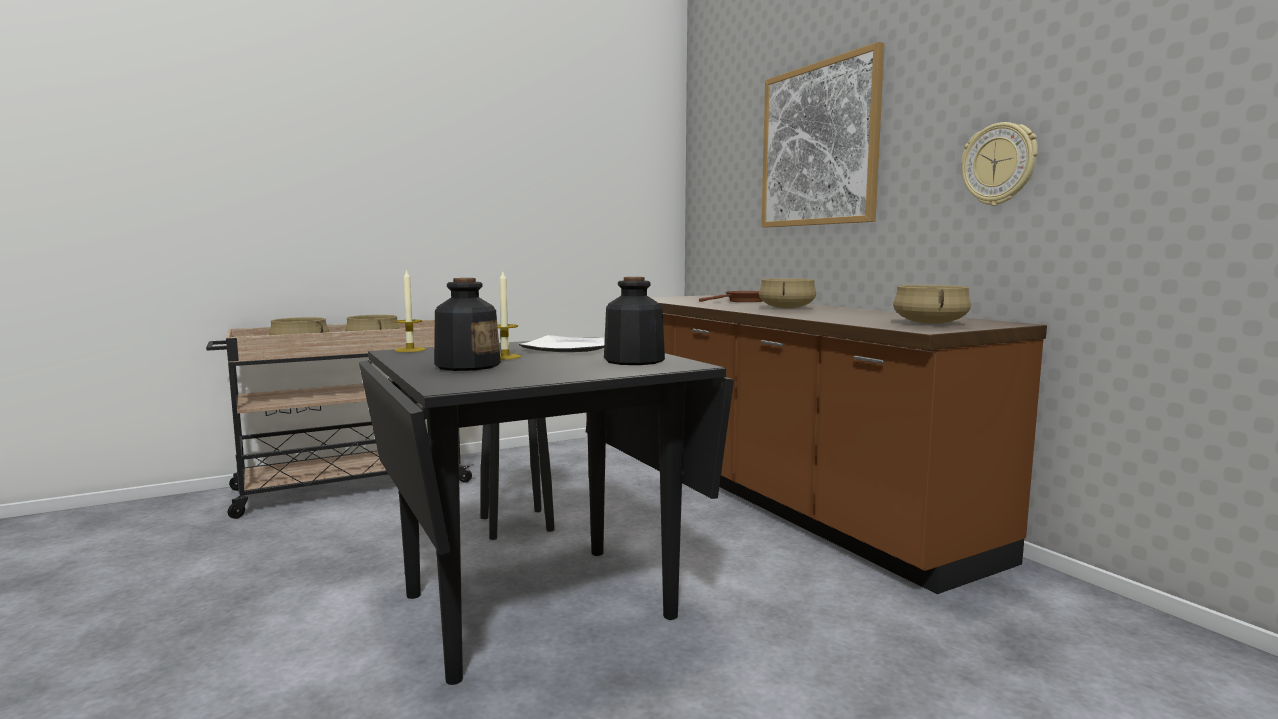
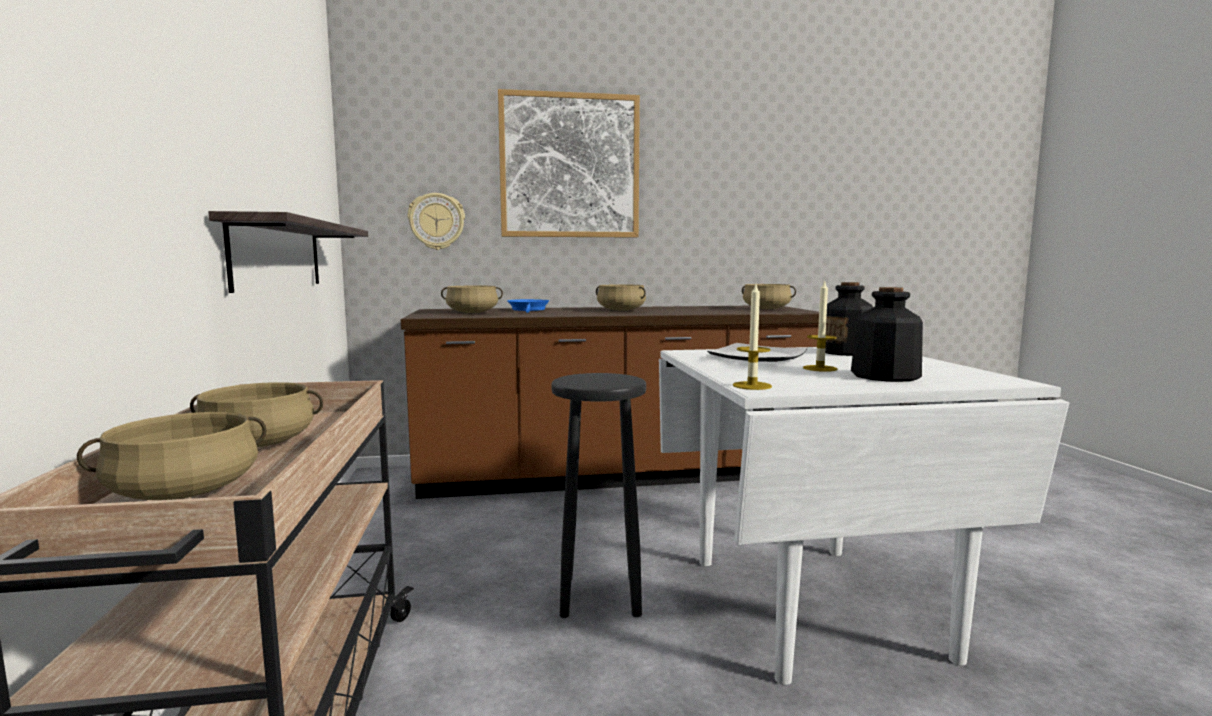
camera: 70 degrees left, 0 degrees up
black dining table [359,337,734,685] -> white dining table [659,347,1069,685]
brown frying pan [699,291,763,302] -> blue frying pan [507,299,550,313]
wall clock [961,122,1038,206] -> wall clock moved to [408,193,465,250]
none -> shelf [208,211,368,293]
none -> beige cooking pot [441,286,503,313]

